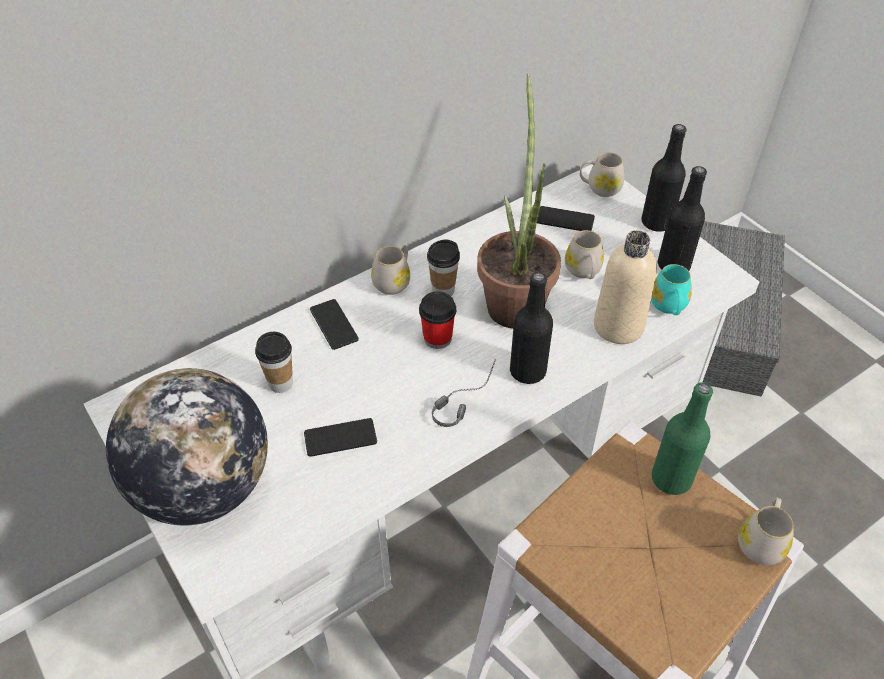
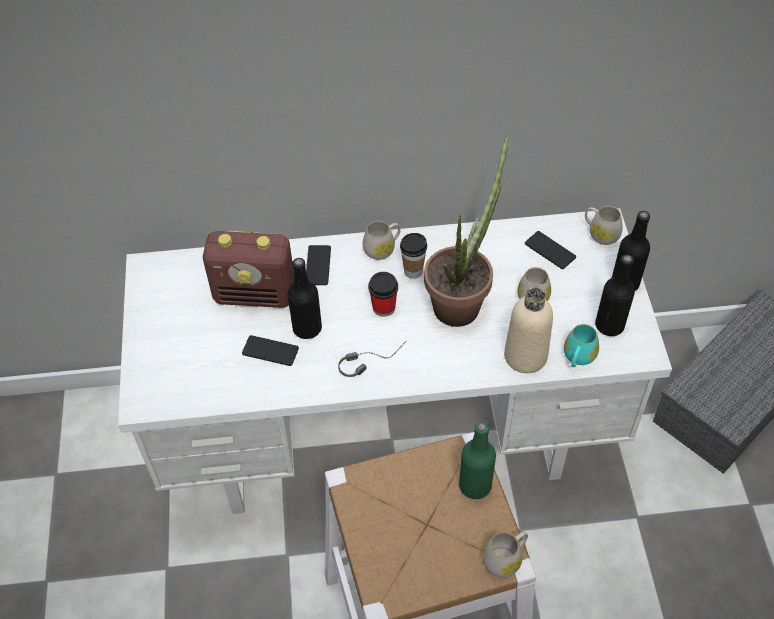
camera: 30 degrees right, 5 degrees up
globe [106,368,268,525] -> none
cup [255,332,293,393] -> radio [203,231,294,308]
black bottle [510,272,553,384] -> black bottle moved to [287,258,322,339]

